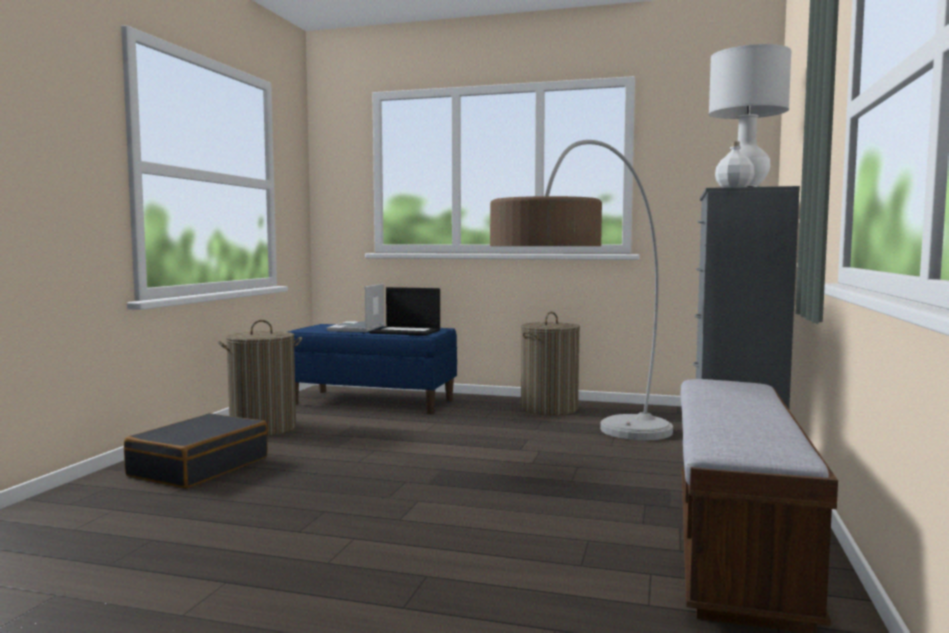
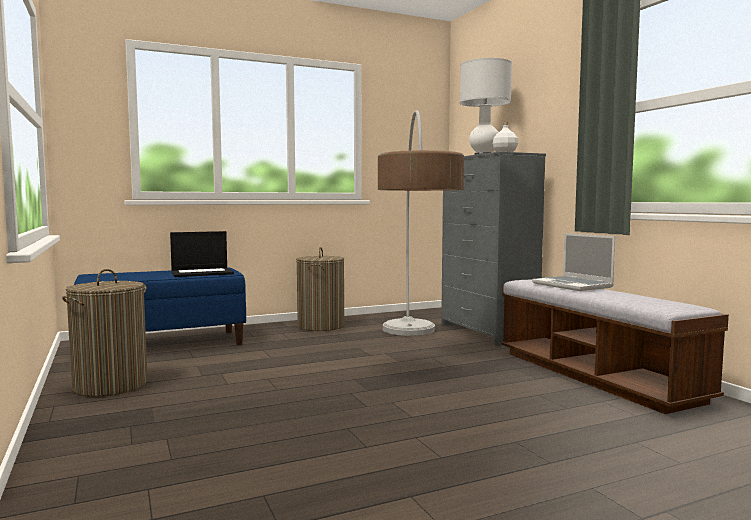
camera: 40 degrees left, 0 degrees up
black suitcase [124,413,268,488] -> none
laptop [327,284,384,332] -> laptop moved to [532,233,615,291]

